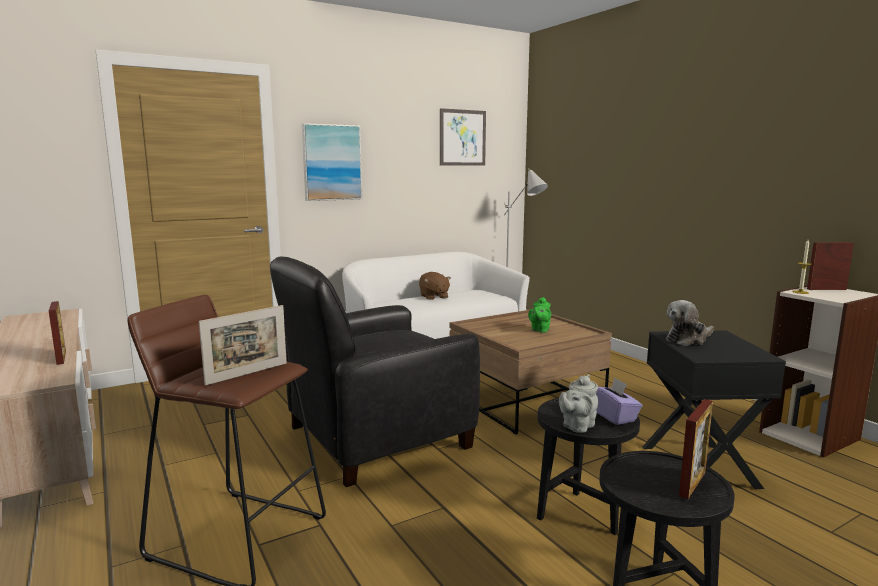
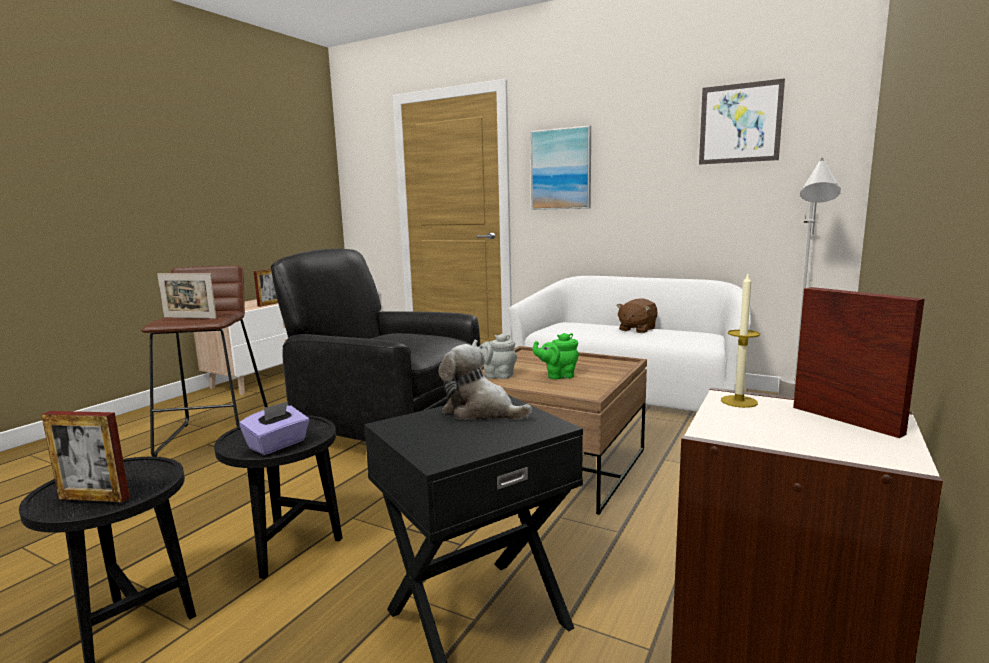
camera: 60 degrees right, 0 degrees up
grey teapot [559,374,598,433] -> grey teapot moved to [471,334,517,379]

